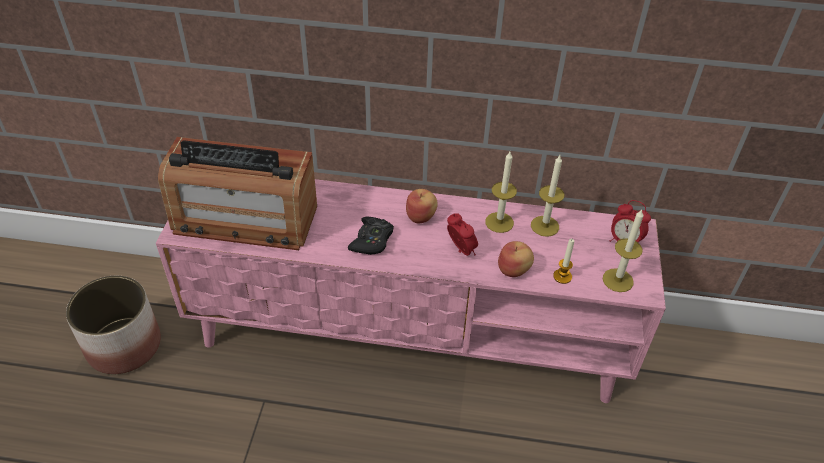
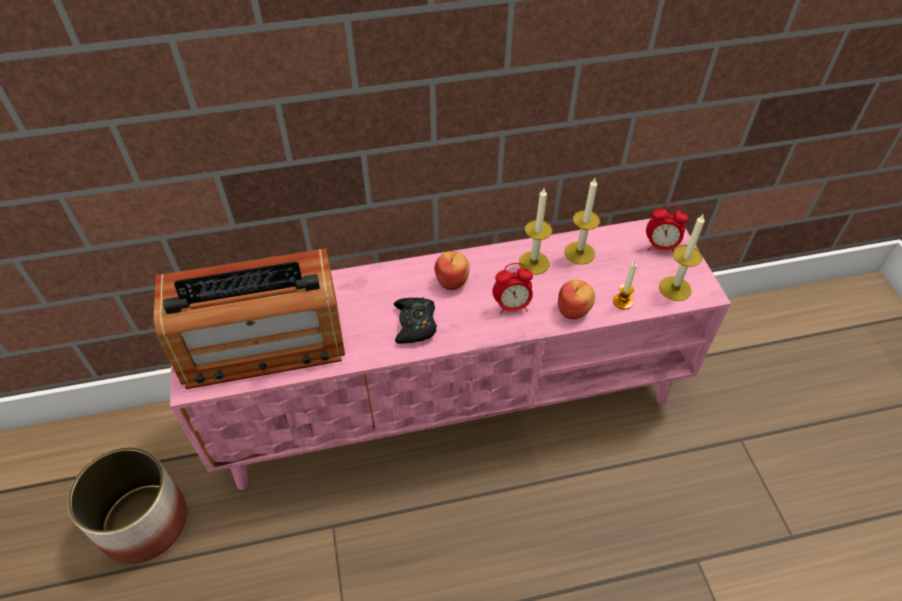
camera: 20 degrees left, 5 degrees up
alarm clock [447,213,478,256] -> alarm clock turned 135 degrees clockwise [493,263,533,315]

